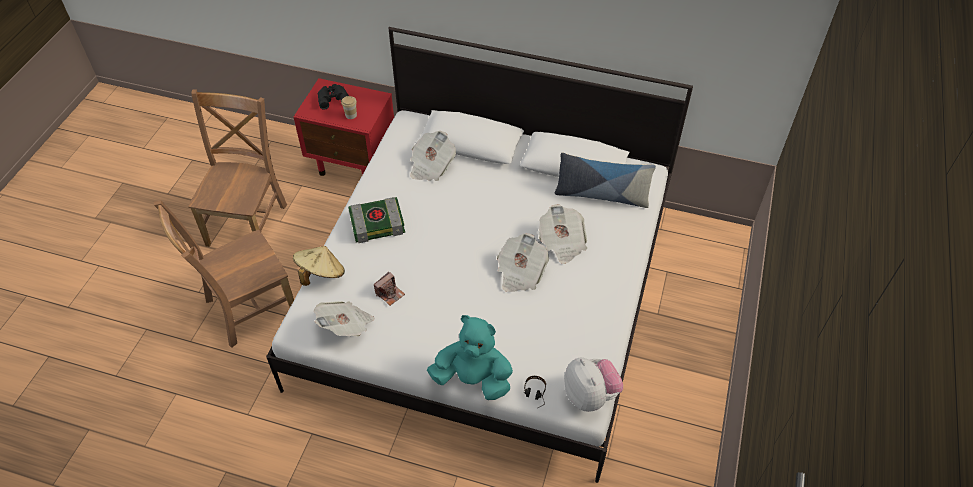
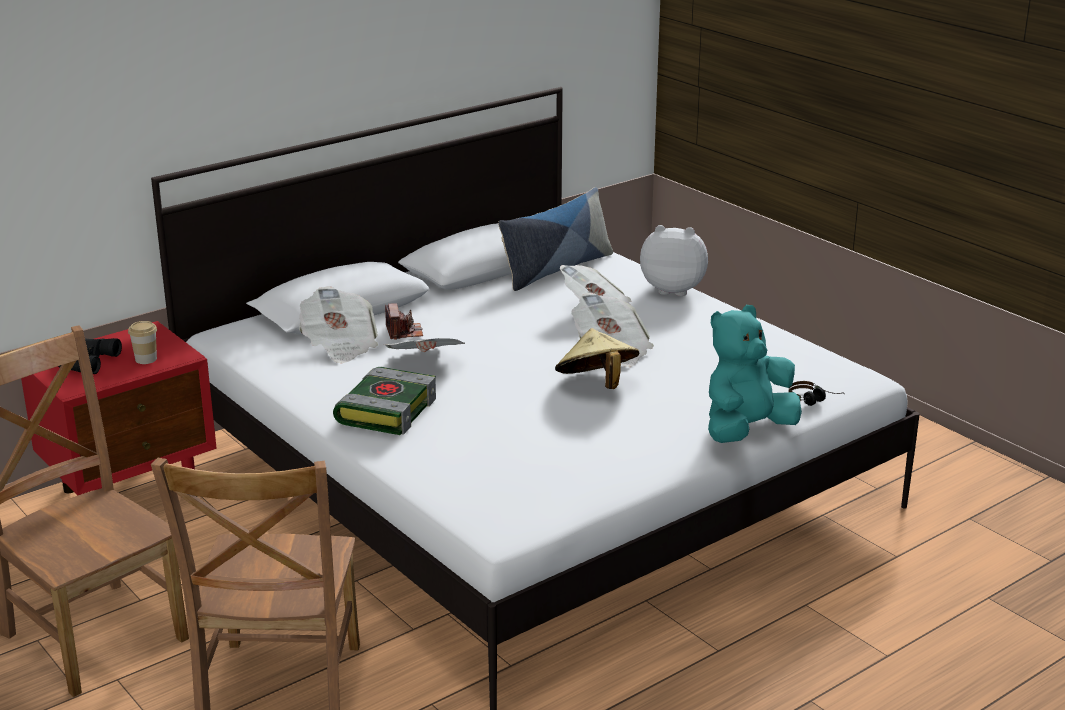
camera: 55 degrees left, 25 degrees down
beige hat [293,246,345,286] -> beige hat moved to [555,328,639,389]
newspaper [314,301,375,337] -> newspaper moved to [383,338,465,352]
camera [374,272,405,306] -> camera moved to [385,303,423,340]
plush toy [564,358,623,412] -> plush toy moved to [640,225,708,296]

